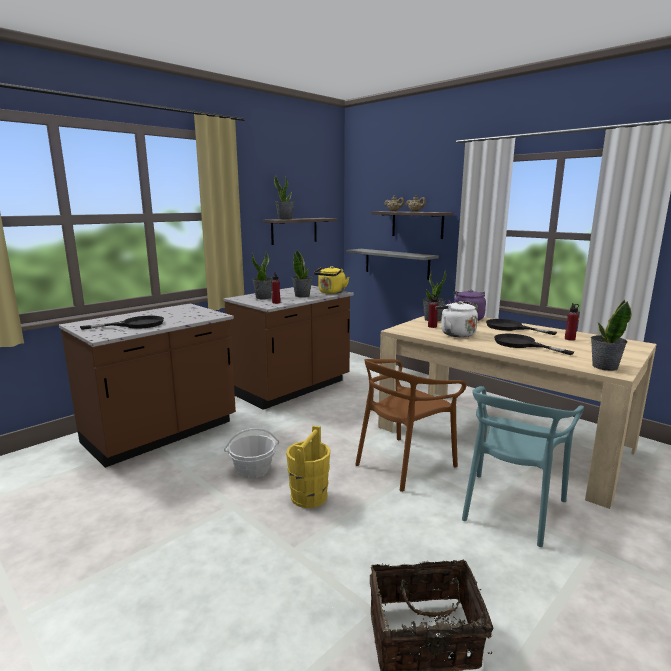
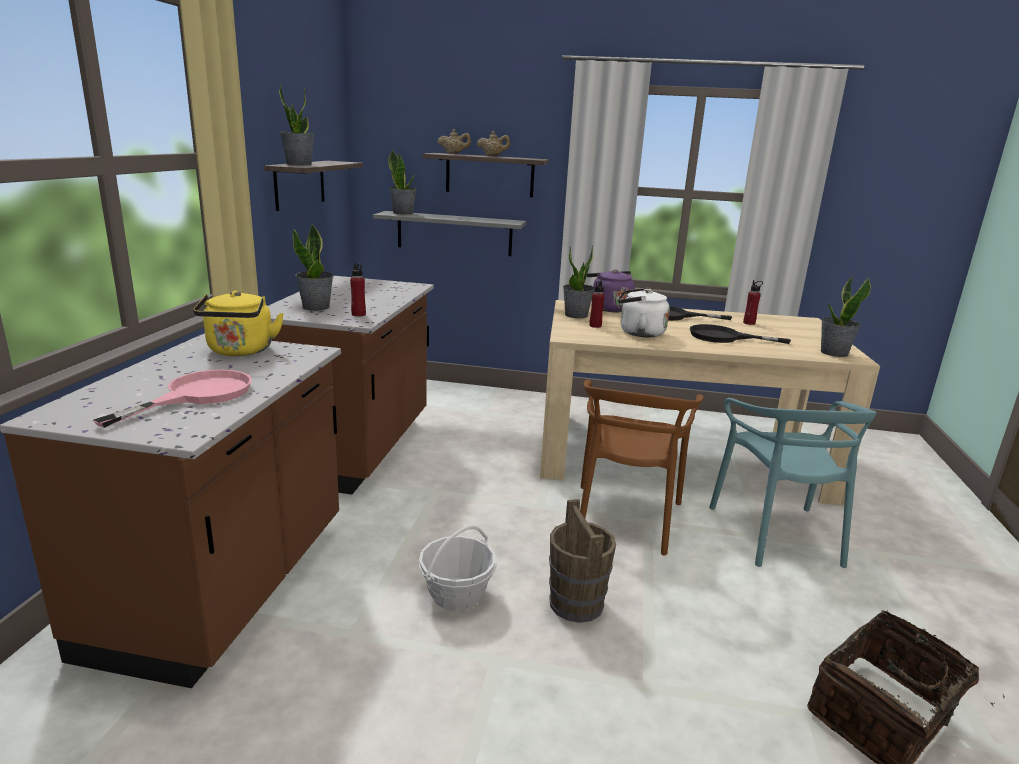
camera: 35 degrees left, 5 degrees up
black frying pan [80,316,164,330] -> pink frying pan [93,370,252,428]
yellow bucket [286,425,330,508] -> brown bucket [549,499,616,623]
potted plant [292,250,313,297] -> potted plant moved to [388,150,417,215]
yellow kettle [314,266,349,294] -> yellow kettle moved to [193,290,284,356]

